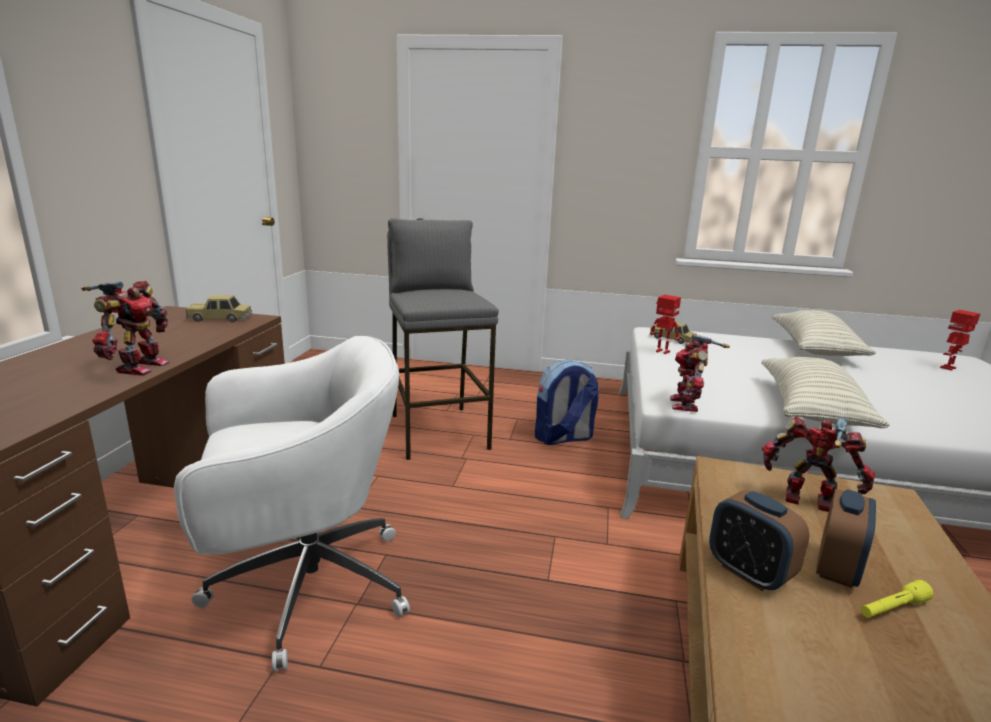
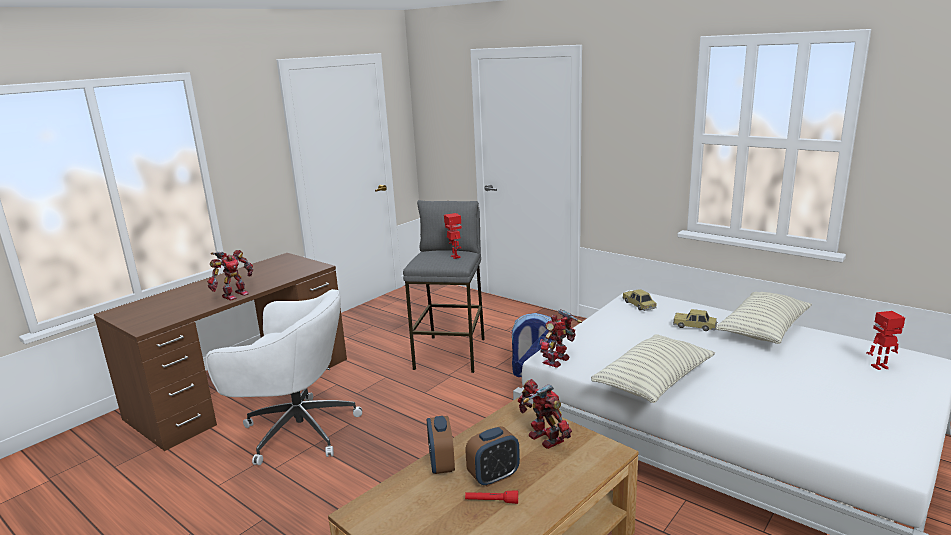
camera: 30 degrees right, 0 degrees up
toy car [186,295,252,322] -> toy car moved to [673,309,718,331]
toy robot [651,295,681,354] -> toy robot moved to [444,213,462,259]
yellow flashlight [861,580,934,618] -> red flashlight [465,490,518,504]

